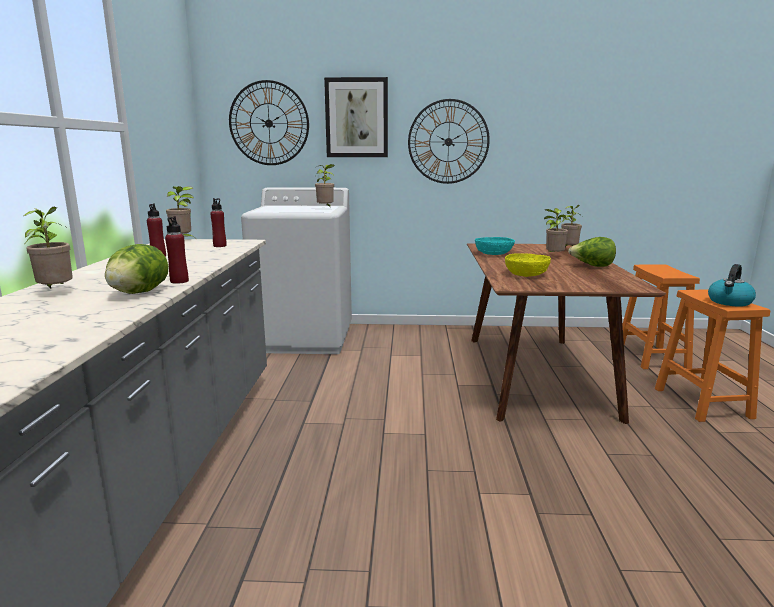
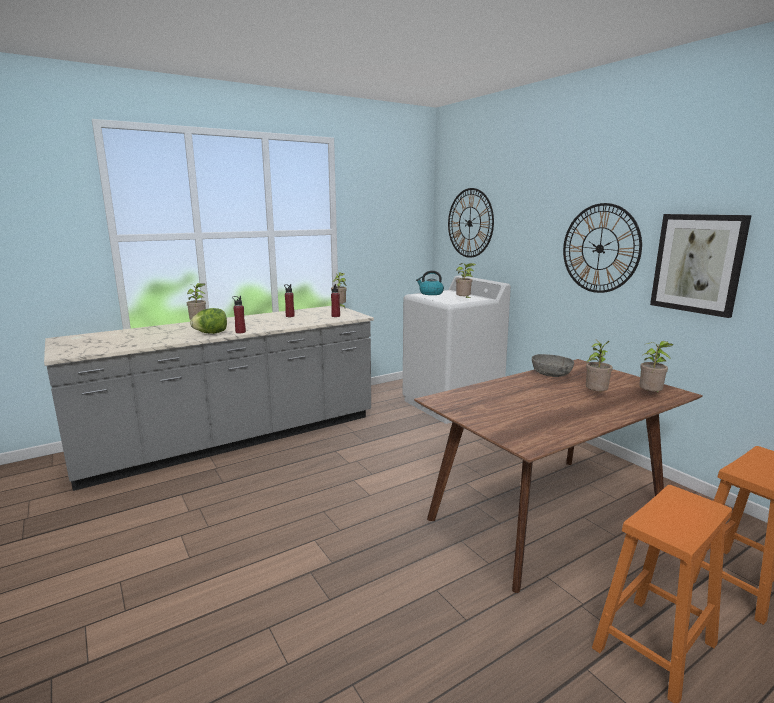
camera: 55 degrees right, 0 degrees up
picture [324,77,388,157] -> picture moved to [650,214,752,318]
turquoise bowl [475,237,515,255] -> grey bowl [532,354,574,377]
yellow bowl [505,253,551,277] -> none
lettuce [568,237,616,267] -> none
kettle [708,264,756,307] -> kettle moved to [416,270,444,295]

